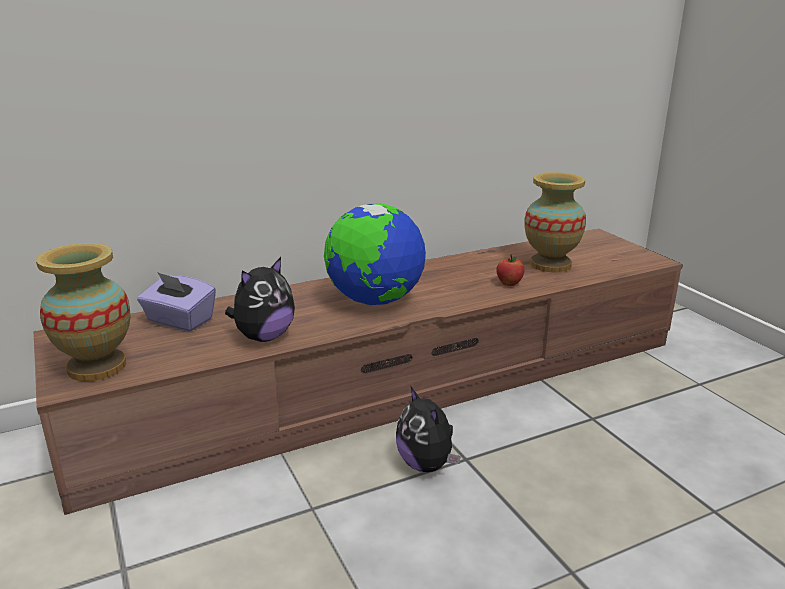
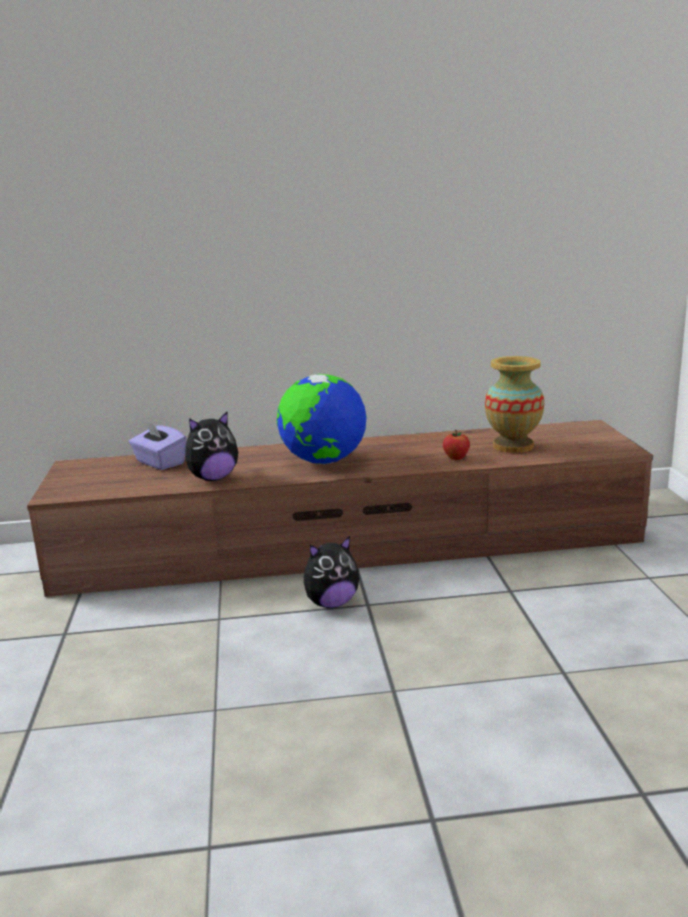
camera: 20 degrees right, 5 degrees down
vase [36,243,131,382] -> none
plush toy [396,387,461,472] -> plush toy turned 105 degrees counterclockwise [303,536,359,608]

